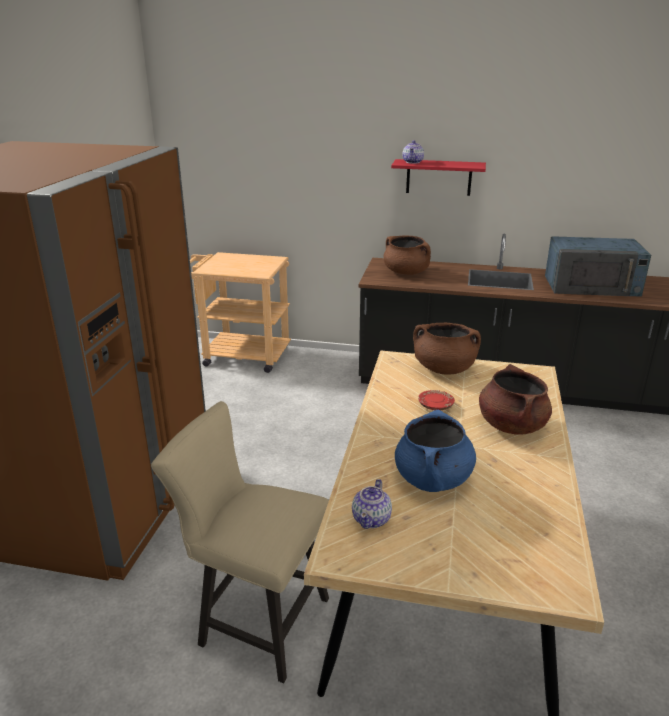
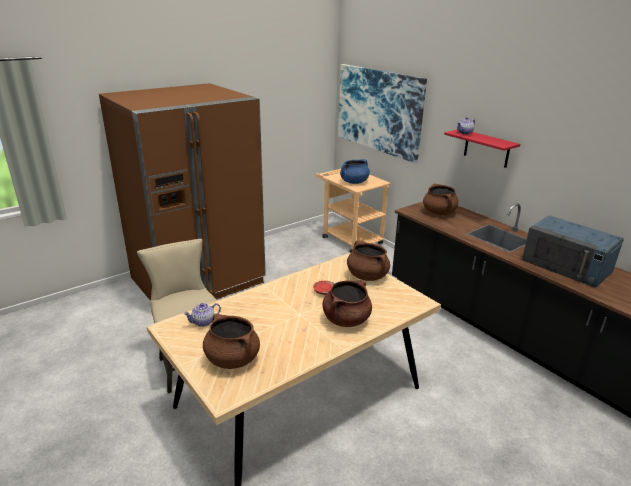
camera: 40 degrees right, 0 degrees up
blue cooking pot [395,410,476,492] -> blue cooking pot moved to [340,159,370,184]
none -> brown cooking pot [203,314,260,369]
none -> picture [338,64,427,163]

